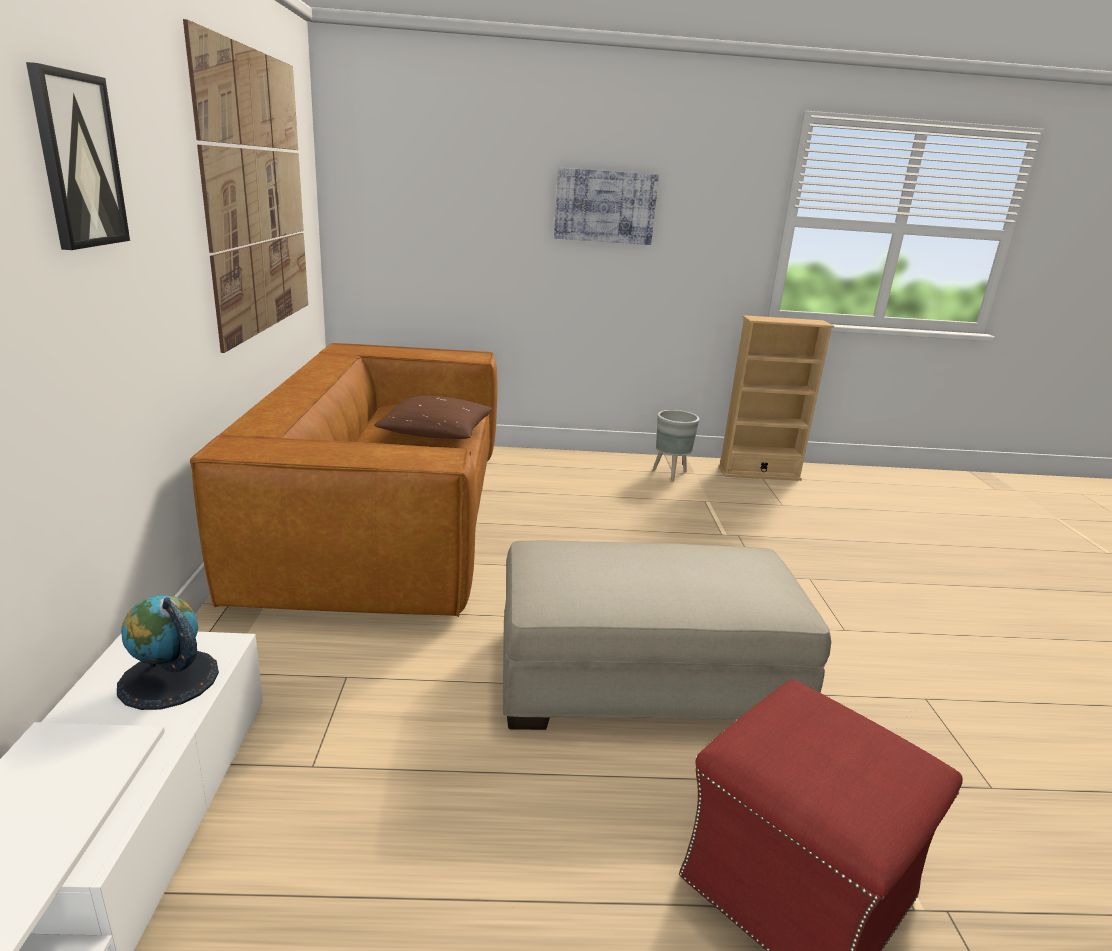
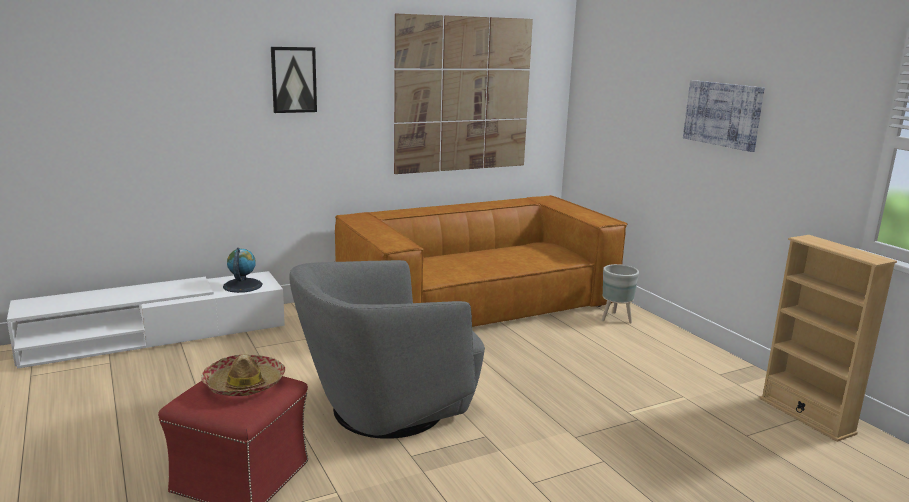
camera: 65 degrees right, 5 degrees down
brown pillow [374,396,493,439] -> none
beige ottoman [503,540,831,730] -> grey armchair [290,260,485,439]
grey planter [653,410,699,482] -> grey planter moved to [602,264,639,323]
none -> hat [201,355,285,396]

